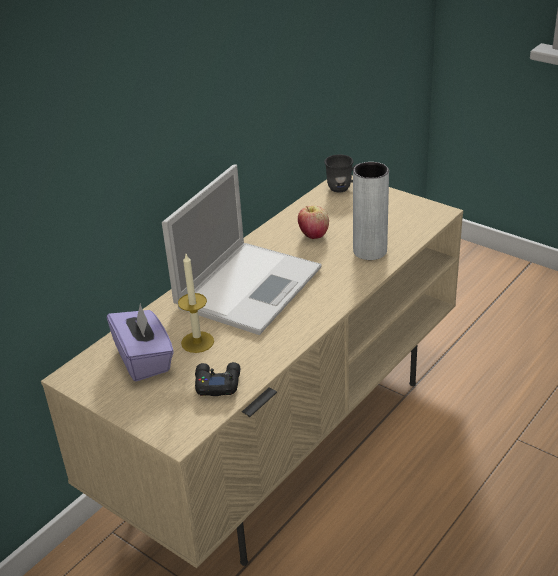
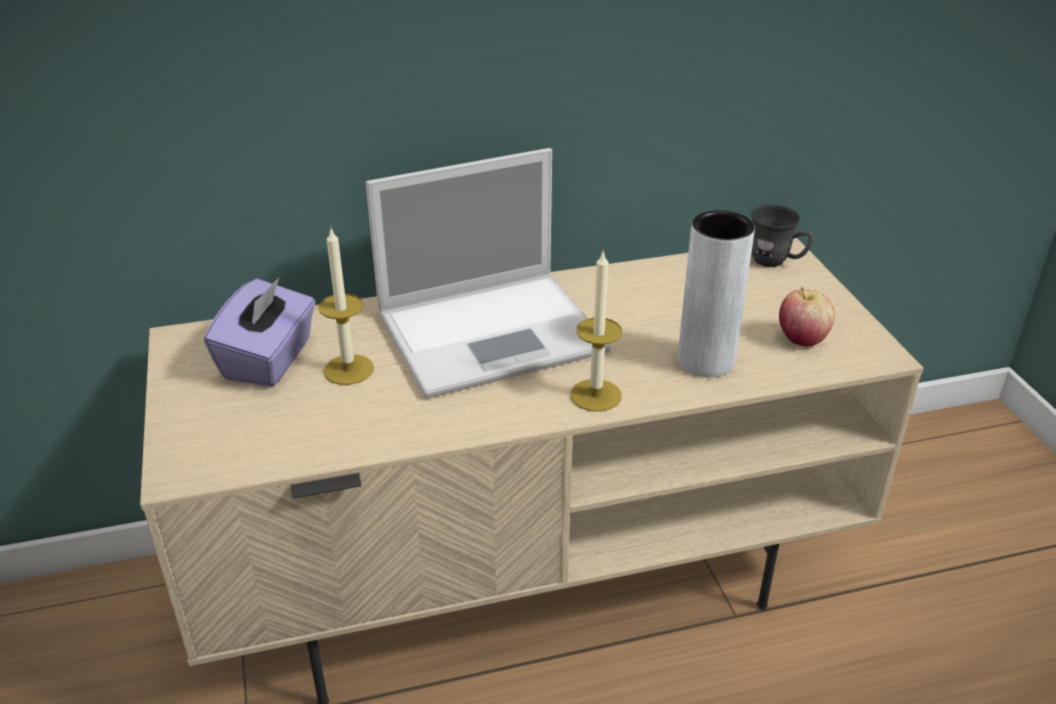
camera: 35 degrees right, 0 degrees up
black game controller [195,362,240,396] -> none
apple [298,206,329,239] -> apple moved to [779,287,835,347]
none -> candle [571,252,622,412]

